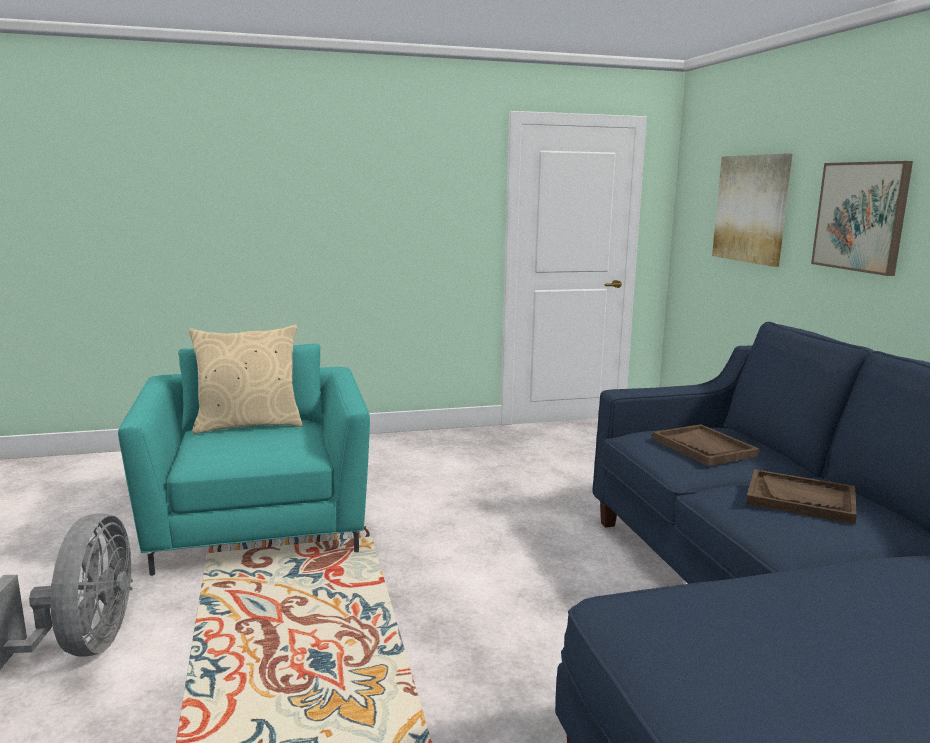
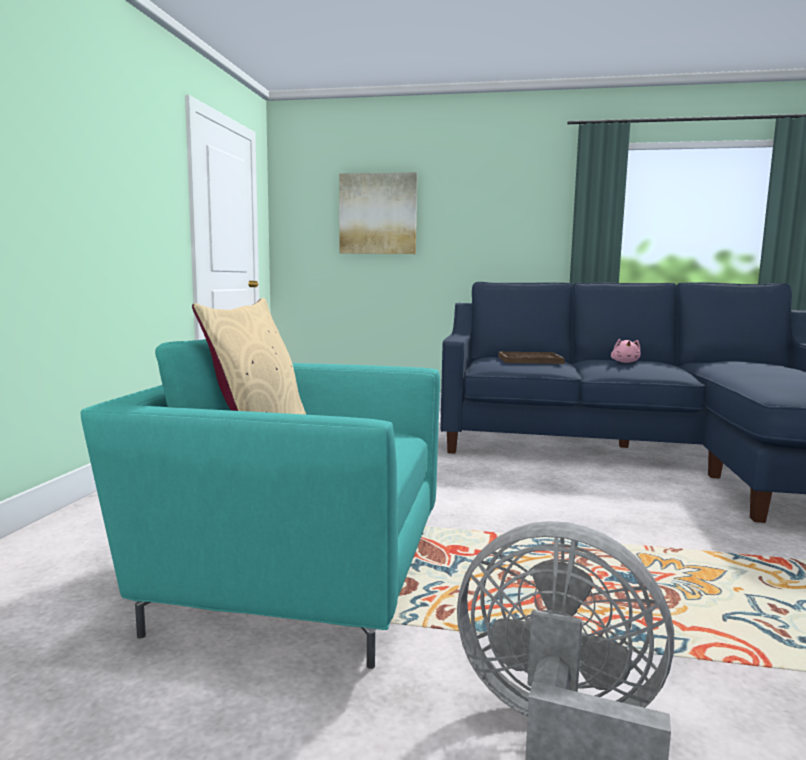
camera: 65 degrees left, 5 degrees down
brown tray [746,469,857,524] -> pink plush toy [611,339,641,363]
picture [811,161,913,276] -> none

